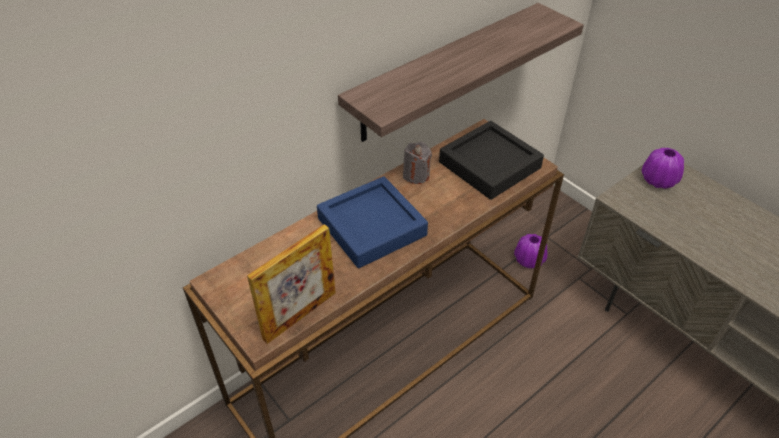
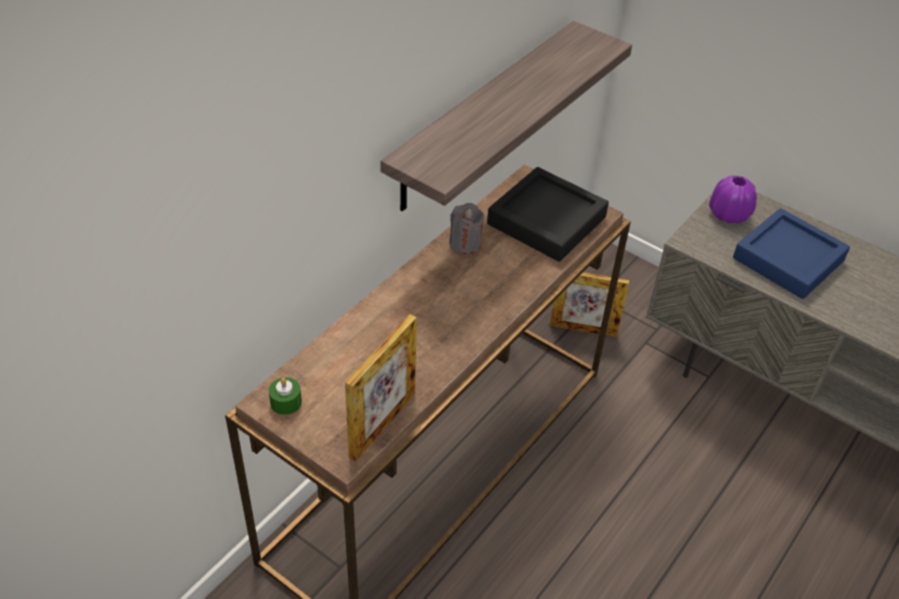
camera: 15 degrees left, 0 degrees up
blue tray [317,176,428,268] -> blue tray moved to [733,208,850,299]
purple vase [514,234,547,268] -> picture frame [550,272,629,337]
none -> green candle [269,377,302,415]

